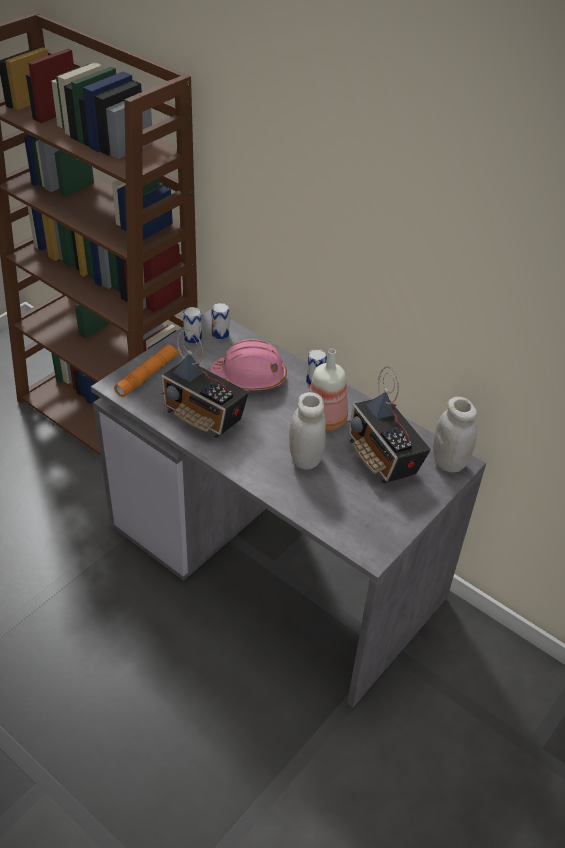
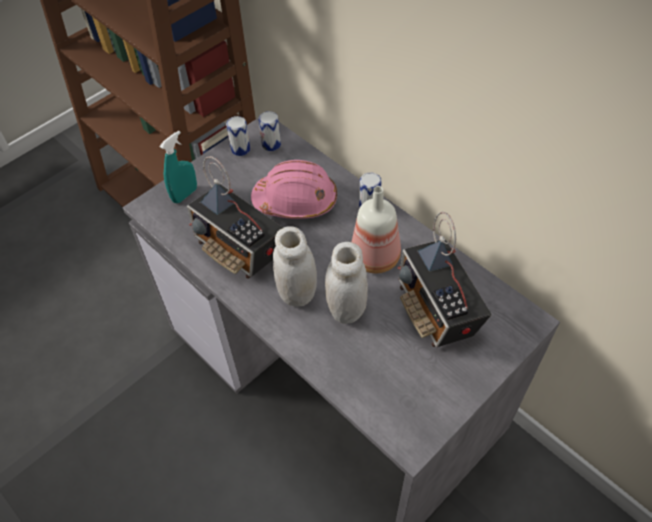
camera: 10 degrees right, 10 degrees up
orange flashlight [114,344,179,397] -> turquoise spray bottle [159,131,197,203]
white jar [433,397,477,473] -> white jar moved to [273,226,317,307]

